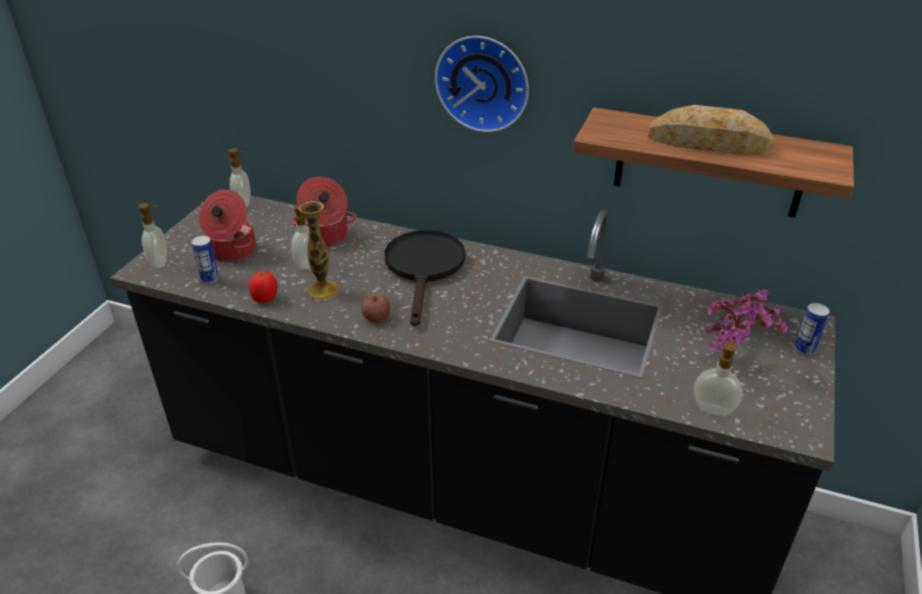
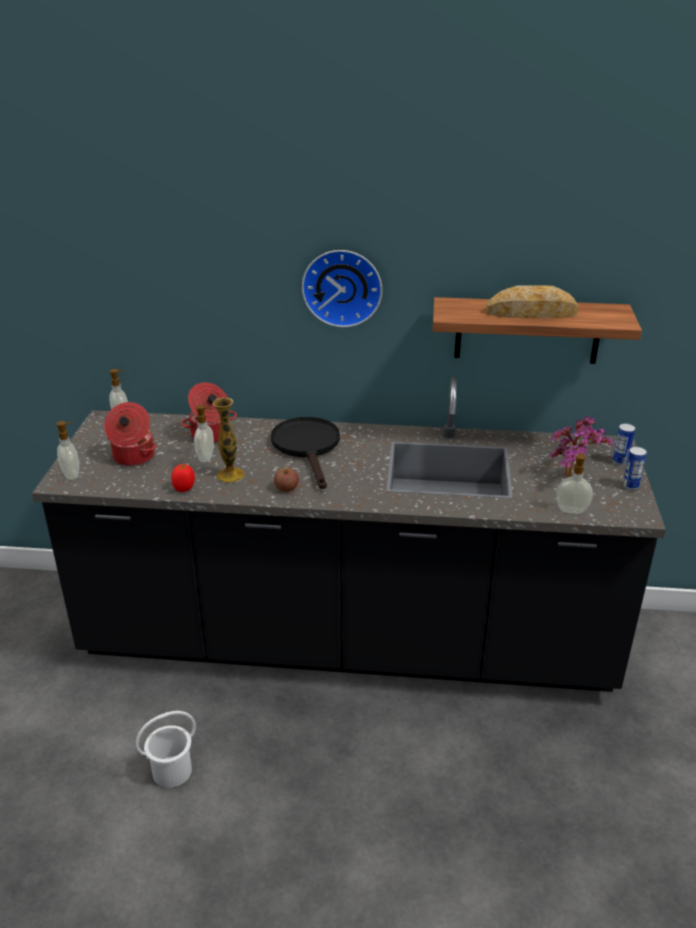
camera: 15 degrees left, 5 degrees down
can [191,235,219,284] -> can moved to [623,447,647,491]

